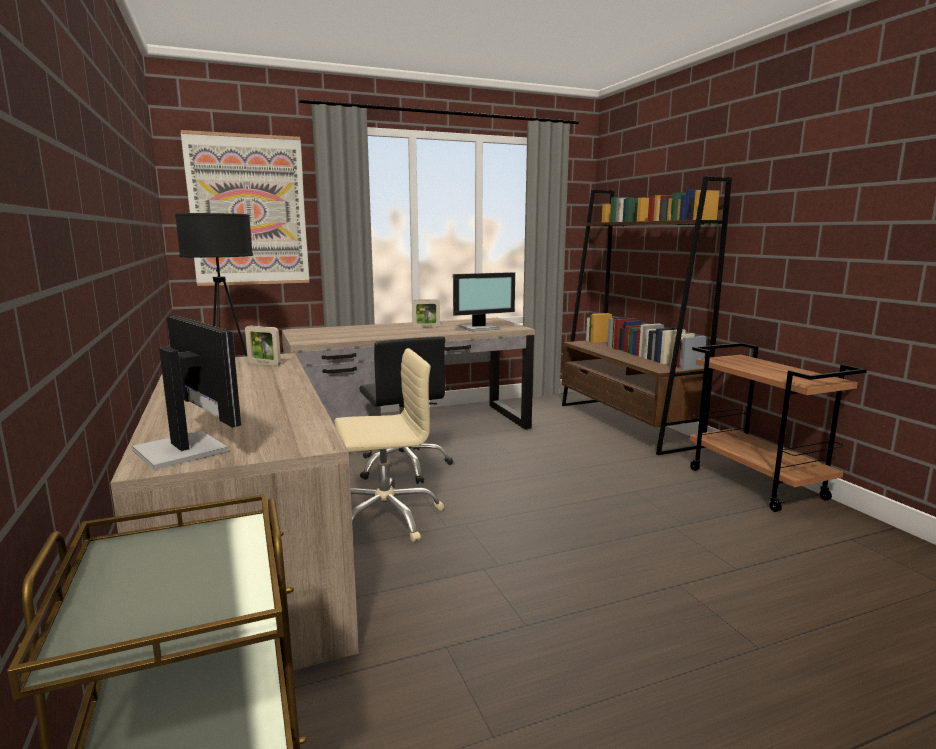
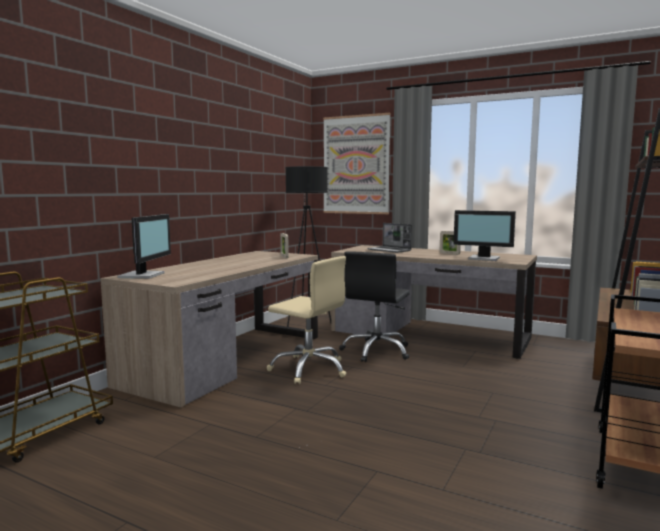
camera: 50 degrees right, 5 degrees down
none -> laptop [367,223,412,253]

